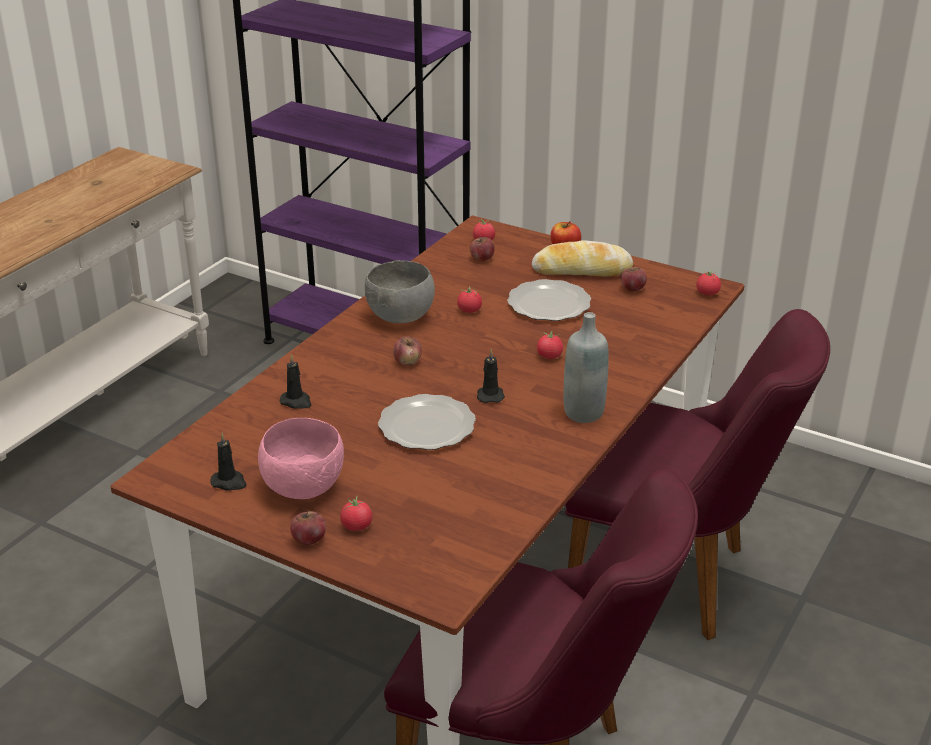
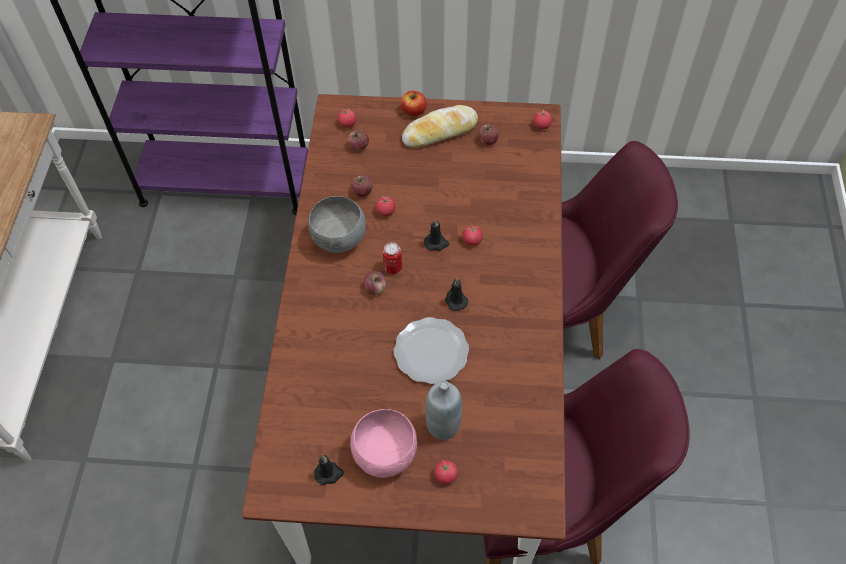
camera: 25 degrees left, 25 degrees up
black candle [280,354,311,409] -> black candle moved to [424,219,449,251]
apple [290,511,326,545] -> apple moved to [351,175,373,197]
plate [507,279,591,321] -> none
grey bottle [564,312,609,423] -> grey bottle moved to [425,380,462,440]
none -> can [383,242,402,274]

